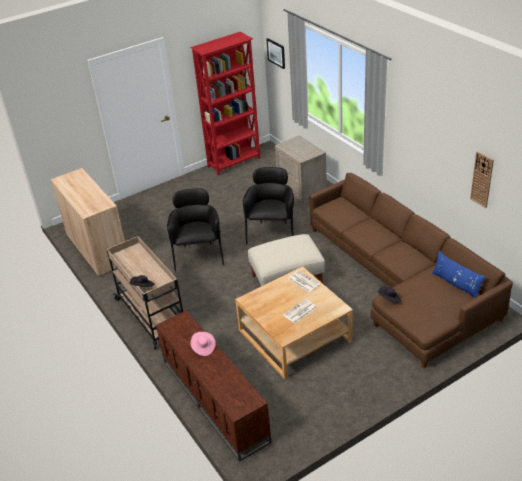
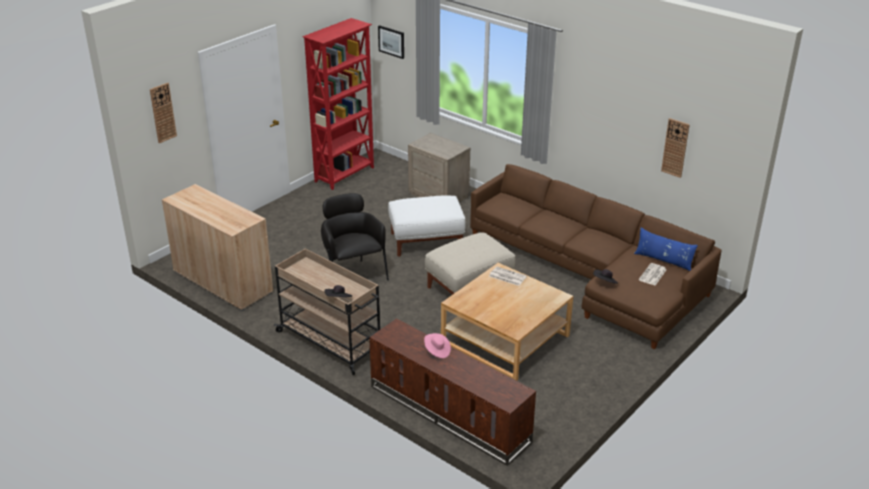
camera: 20 degrees left, 5 degrees down
black armchair [243,167,294,244] -> white ottoman [388,195,466,257]
newspaper [283,299,317,323] -> newspaper moved to [639,263,667,285]
none -> wall clock [150,83,177,143]

